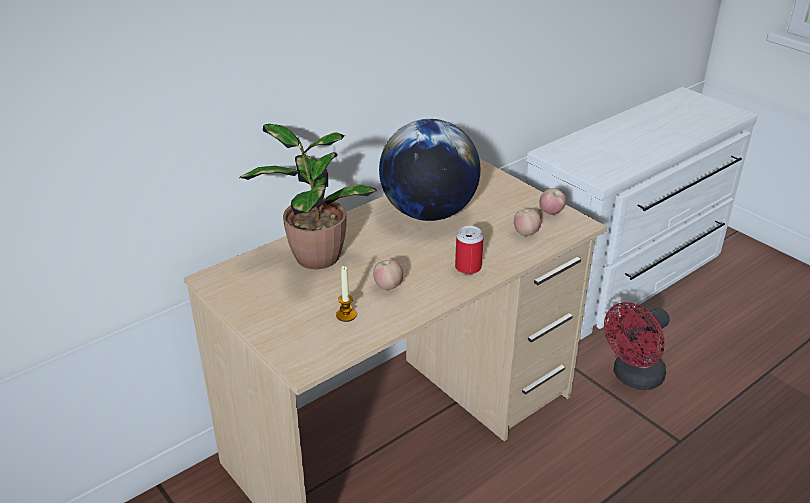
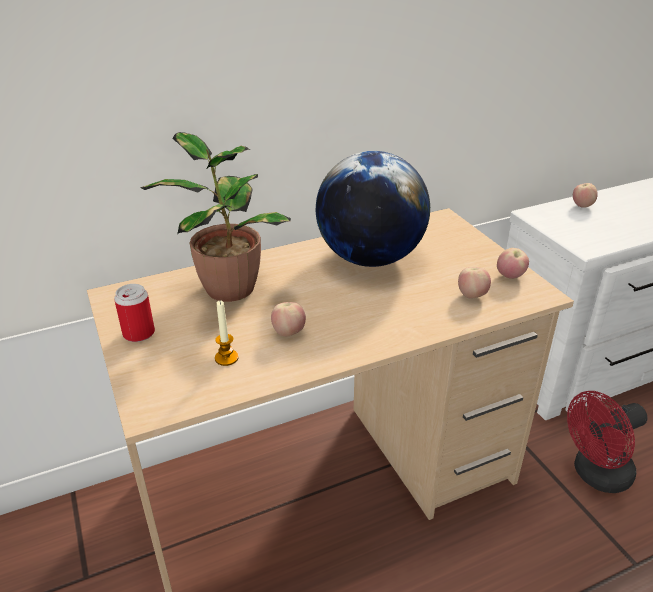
camera: 15 degrees right, 0 degrees up
can [455,226,483,274] -> can moved to [114,284,155,342]
none -> apple [573,183,598,208]

